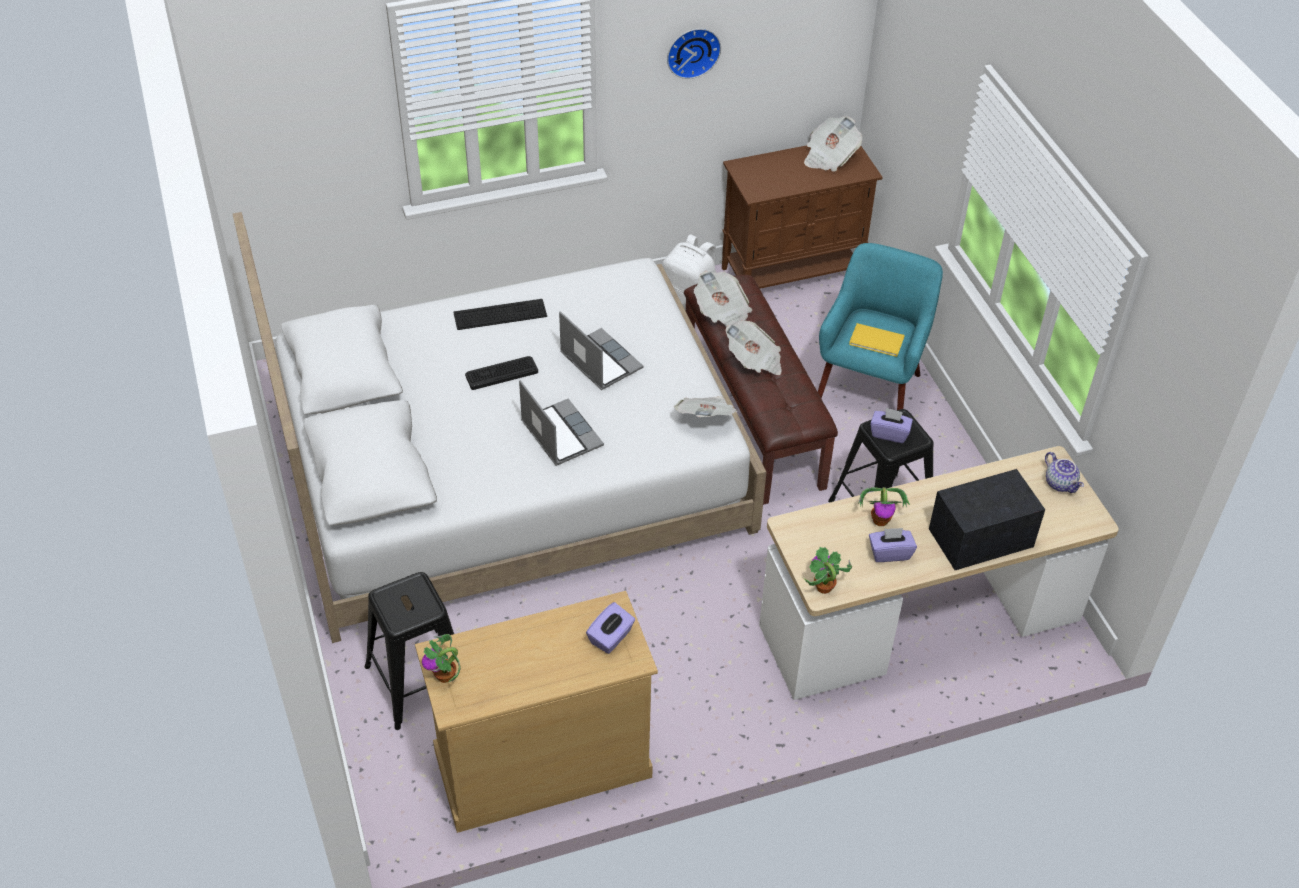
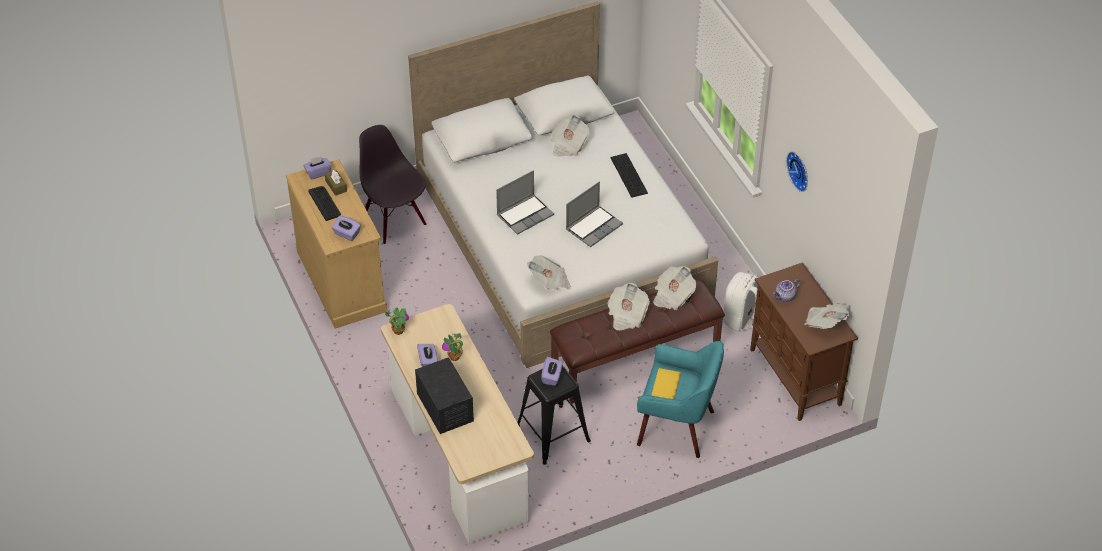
camera: 85 degrees right, 0 degrees up
black stool [364,572,454,730] -> black chair [359,125,427,245]
potted plant [422,634,461,683] -> purple tissue box [303,156,332,180]
keyboard [465,356,538,390] -> keyboard moved to [308,186,341,221]
teapot [1045,452,1084,493] -> teapot moved to [773,279,800,302]
none -> brown tissue box [325,170,347,196]
none -> newspaper [551,115,590,157]

